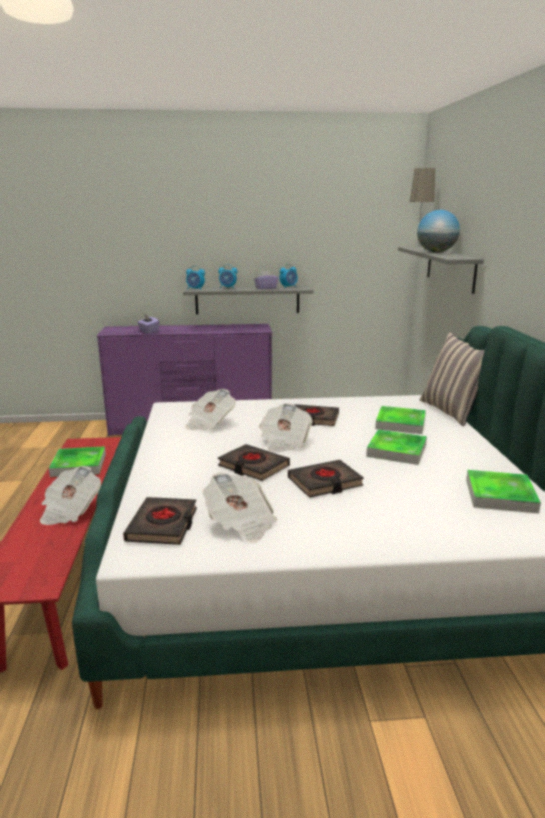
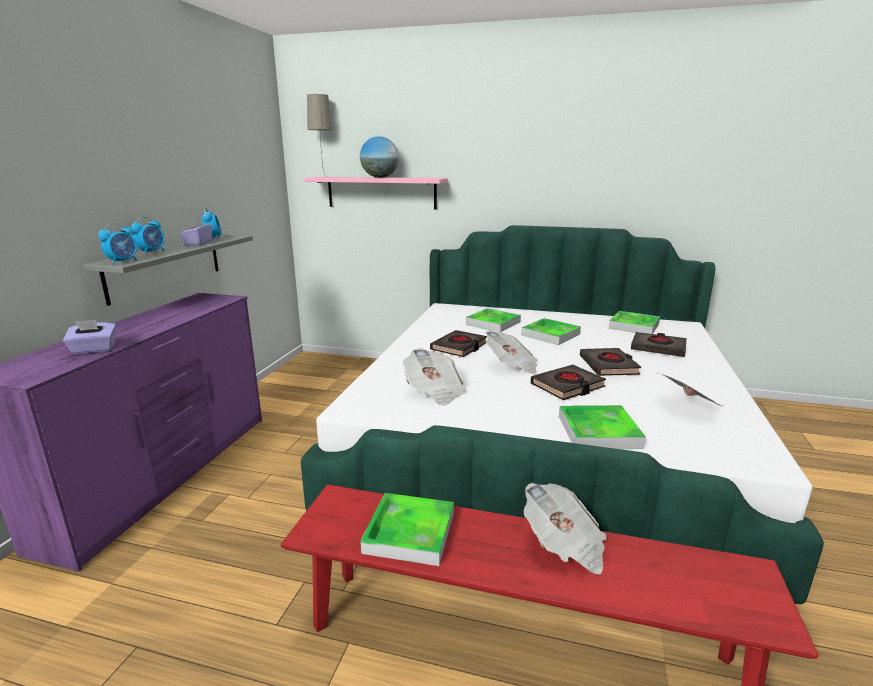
camera: 70 degrees left, 0 degrees up
black book [123,497,197,545] -> black book moved to [631,332,687,357]
grey shelf [398,247,484,294] -> pink shelf [304,177,448,210]
pillow [420,332,485,426] -> none
none -> tray [559,405,646,449]

